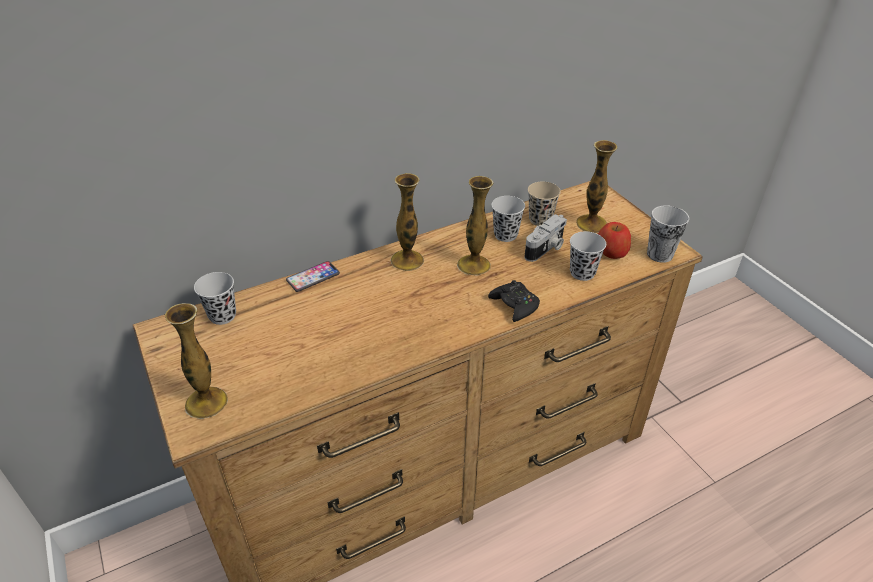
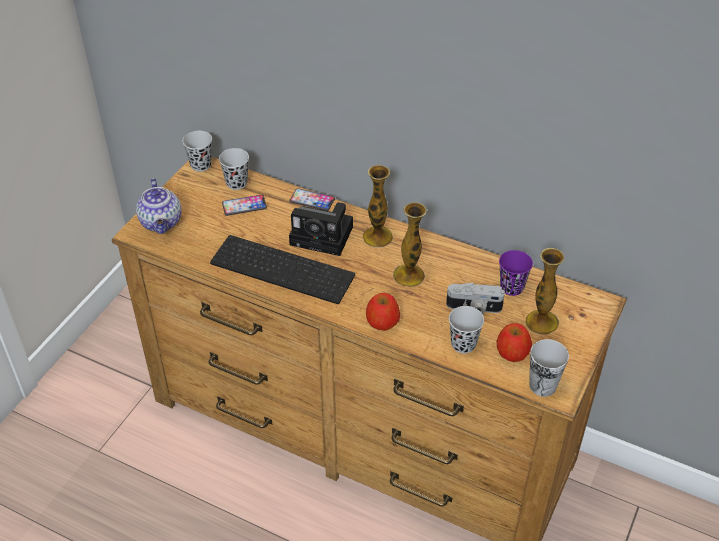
camera: 55 degrees right, 5 degrees up
vase [165,303,228,419] -> teapot [136,178,182,234]
black game controller [488,280,540,322] -> apple [366,293,400,331]
black cup [491,196,525,242] -> black cup moved to [182,131,212,172]
beige cup [528,182,561,226] -> purple cup [499,250,533,296]
none -> keyboard [210,235,355,304]
none -> phone [222,195,267,216]
none -> camera [289,202,353,256]

